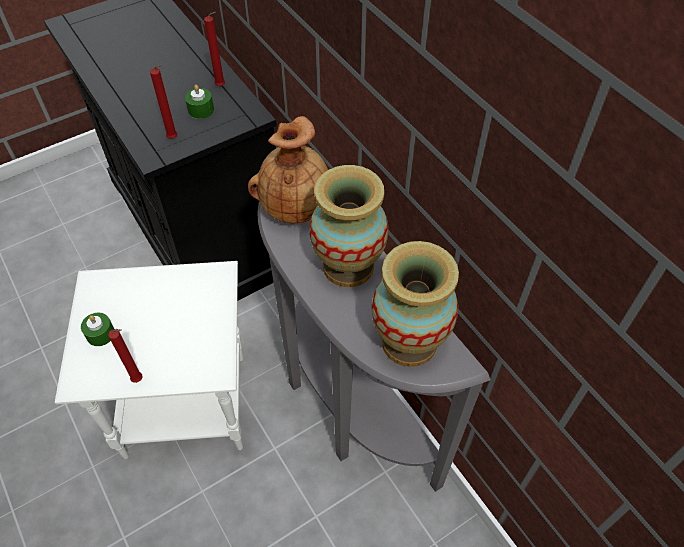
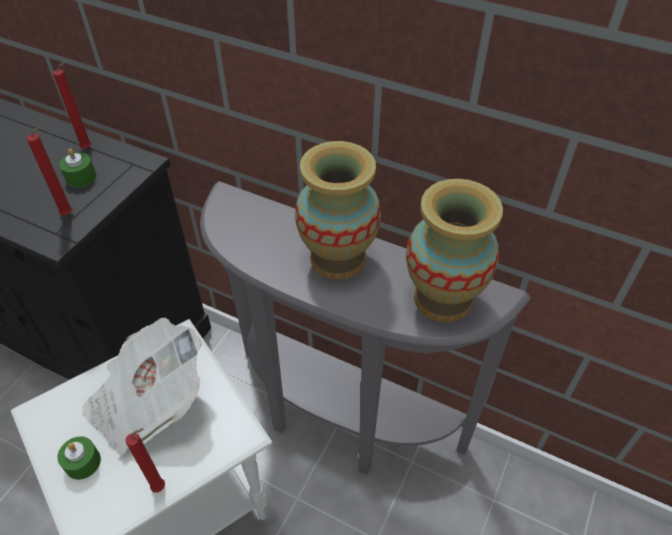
camera: 30 degrees left, 5 degrees down
brown vase [248,116,328,223] -> none
none -> newspaper [82,317,202,456]

